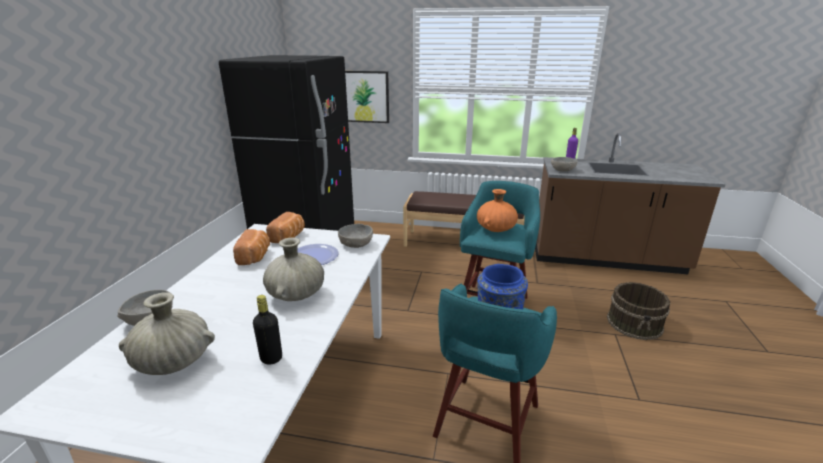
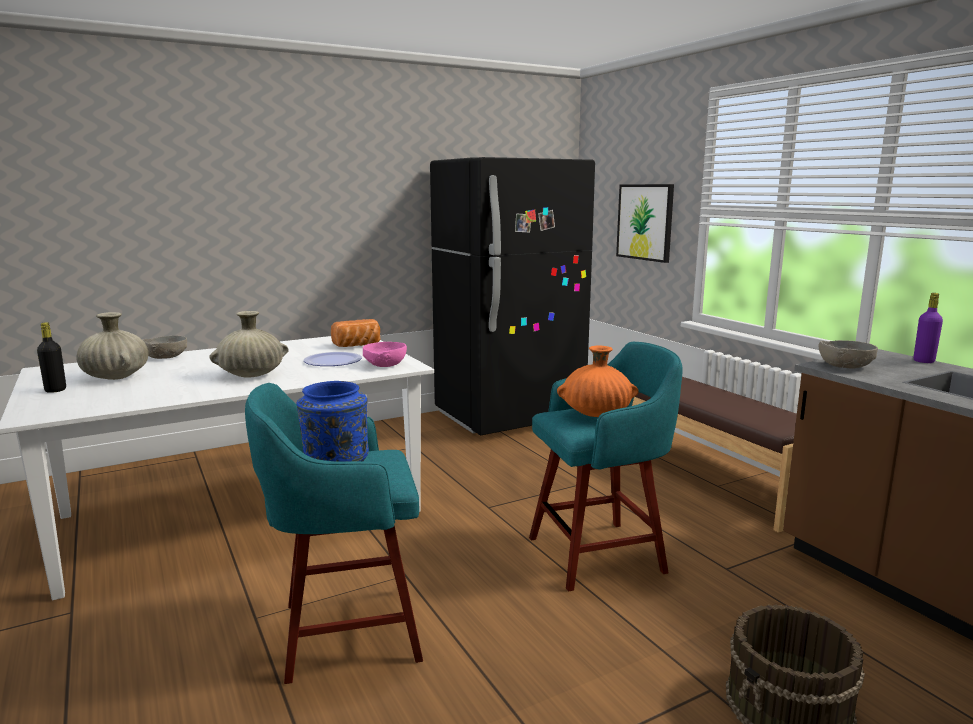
camera: 50 degrees right, 10 degrees down
bread [233,229,270,265] -> none
black bottle [253,295,282,364] -> black bottle moved to [37,322,66,393]
grey bowl [338,224,373,248] -> pink bowl [363,342,407,367]

